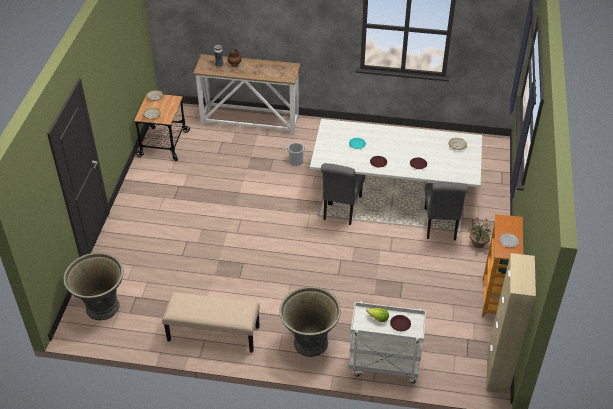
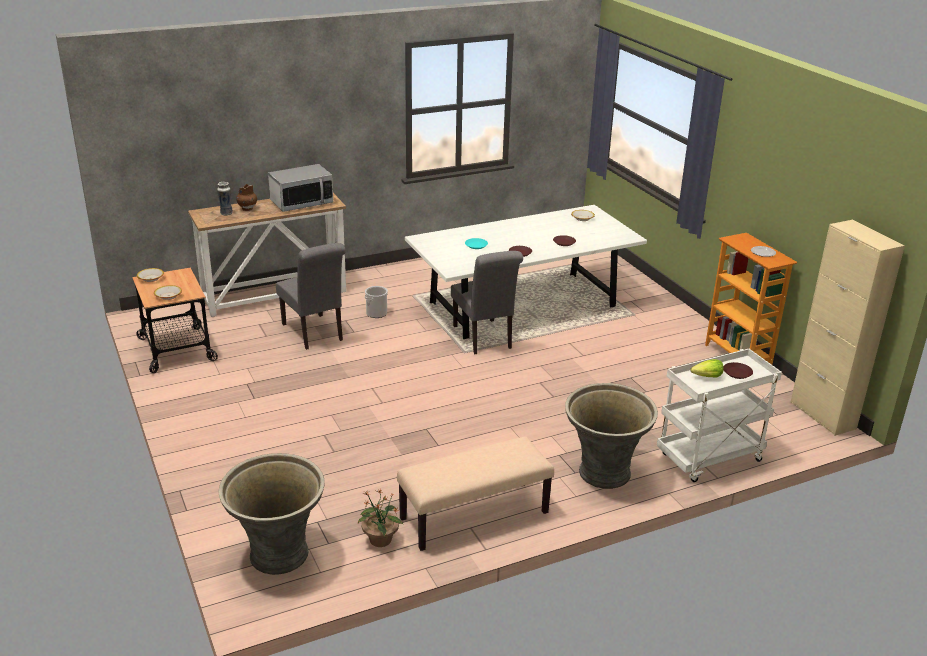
camera: 35 degrees left, 15 degrees down
grey chair [424,182,468,240] -> grey chair moved to [276,243,346,350]
potted plant [467,217,491,248] -> potted plant moved to [358,489,403,547]
none -> microwave [268,164,333,212]

